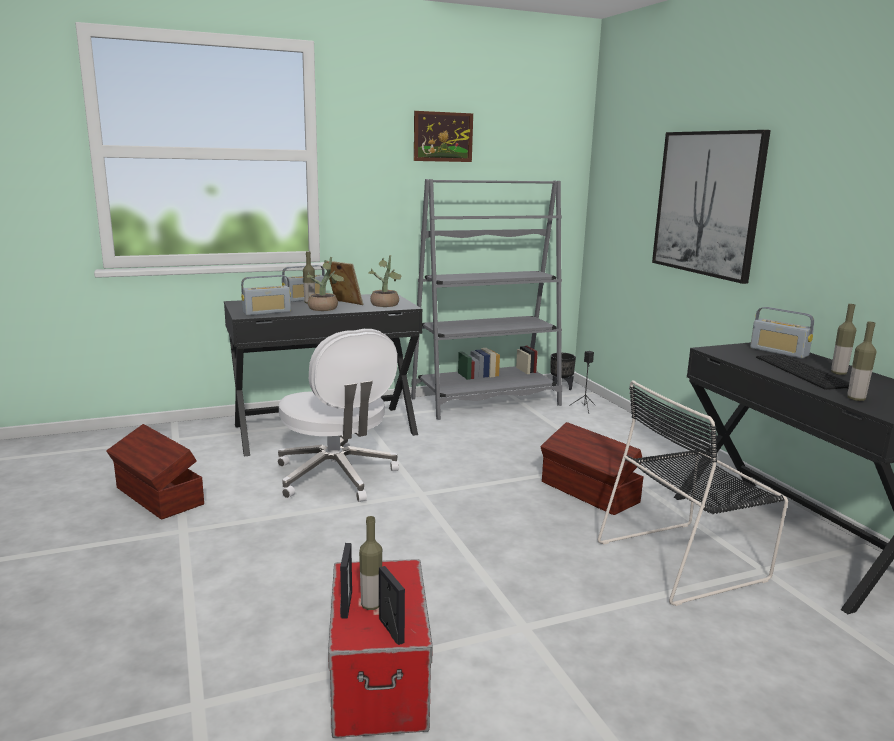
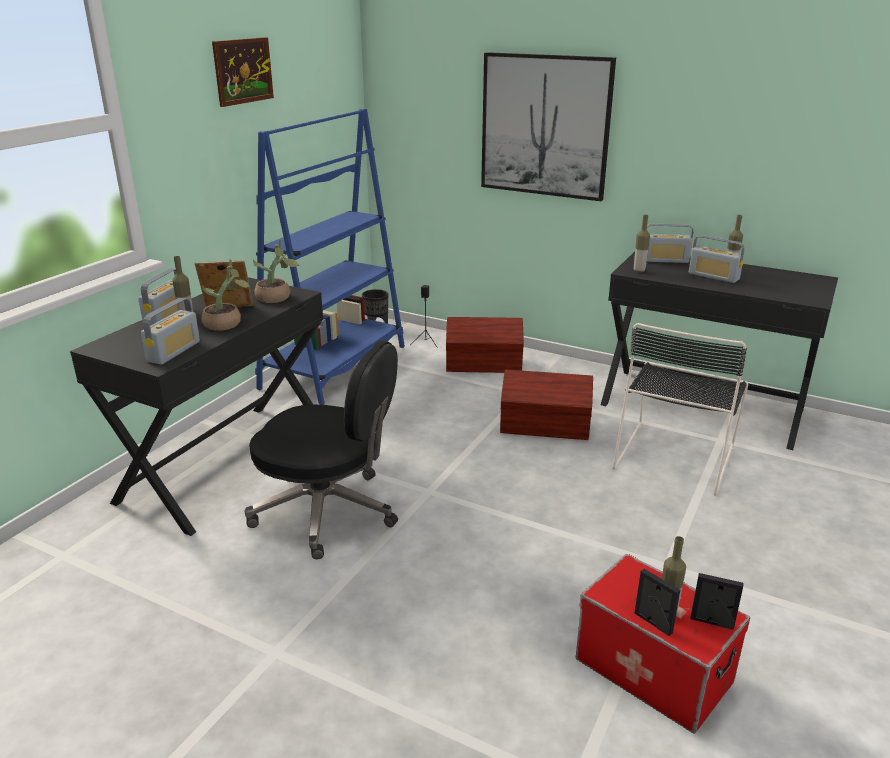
camera: 40 degrees left, 10 degrees up
brown storage box [106,424,204,520] -> brown storage box moved to [446,317,524,373]
white office chair [277,329,399,502] -> black office chair [245,340,398,559]
grey bookcase [411,179,562,420] -> blue bookcase [255,109,405,405]
keyboard [756,354,849,390] -> radio [689,235,745,283]
bottle [847,322,876,401] -> bottle moved to [634,215,650,272]

